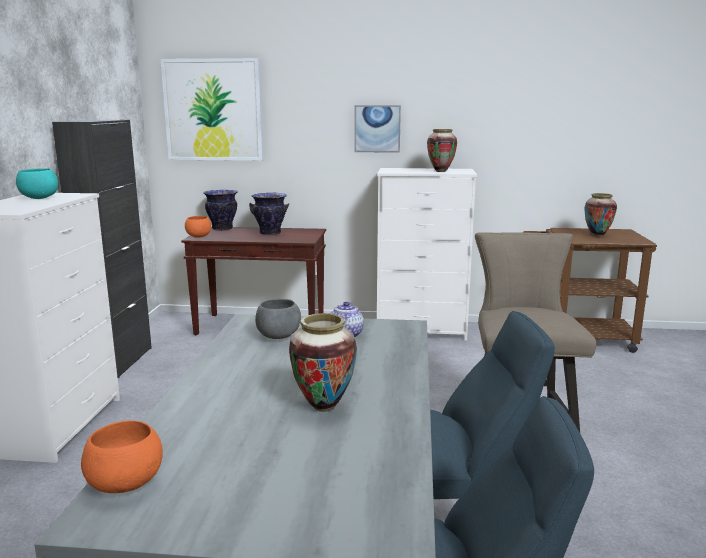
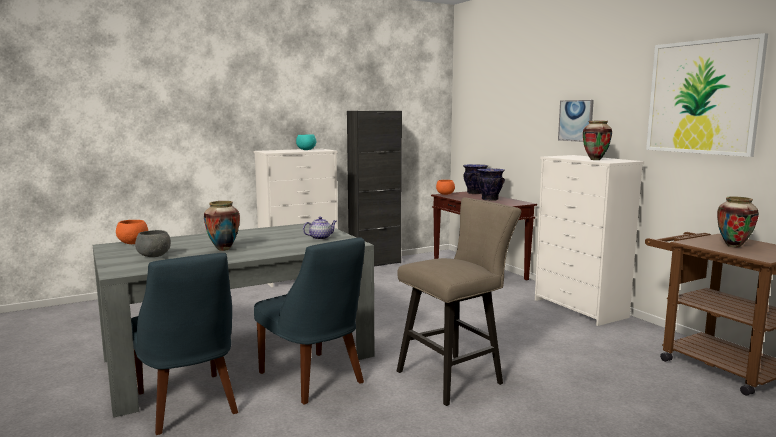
camera: 55 degrees right, 5 degrees down
picture [160,58,263,161] -> picture moved to [646,33,768,157]
grey bowl [255,299,301,339] -> grey bowl moved to [135,230,171,257]

